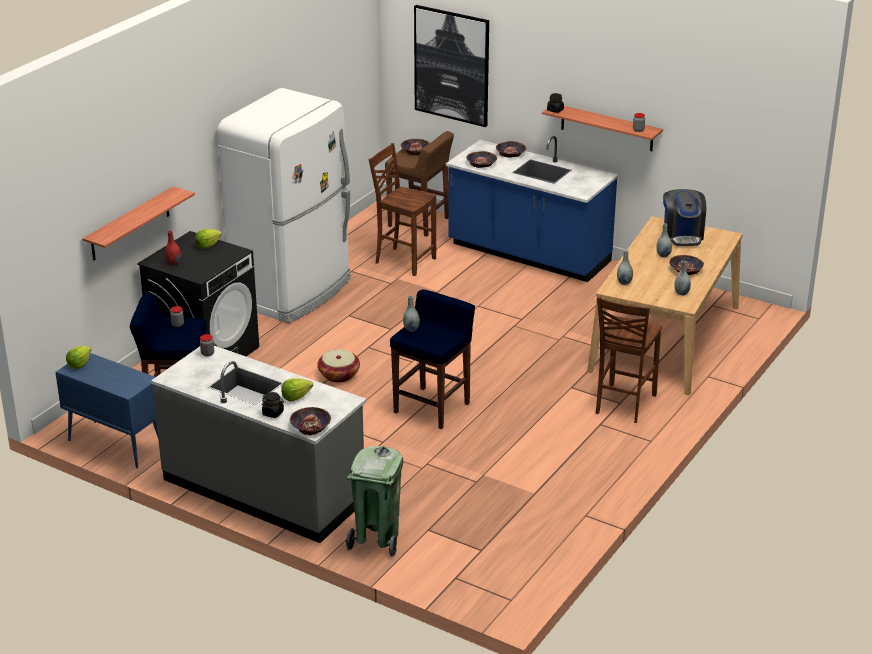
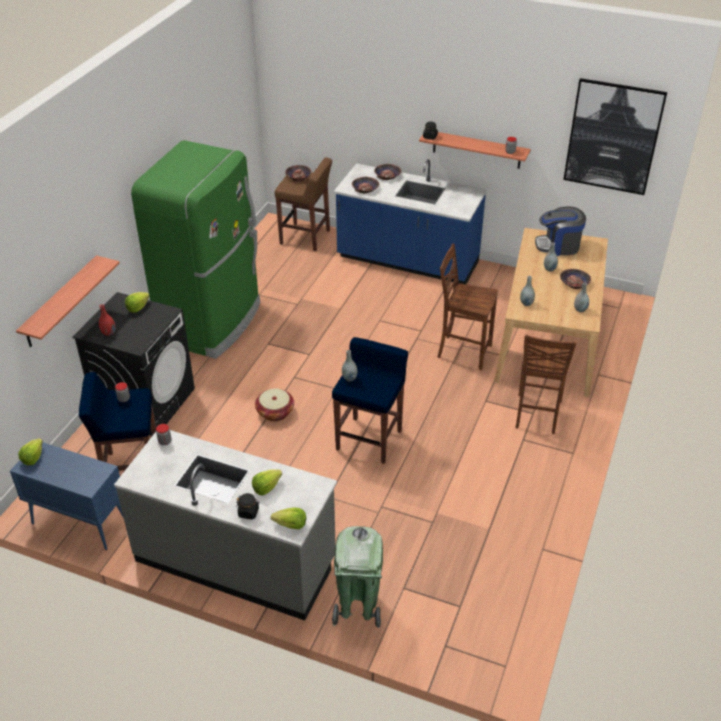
camera: 10 degrees left, 10 degrees up
white fridge [218,88,351,323] -> green fridge [131,140,260,359]
bowl [289,407,331,436] -> lettuce [270,508,306,529]
brown chair [369,143,436,276] -> brown chair moved to [438,244,498,370]
picture [414,5,489,127] -> picture moved to [563,78,667,195]
coffee machine [663,189,706,246] -> coffee machine turned 105 degrees clockwise [535,206,586,256]

